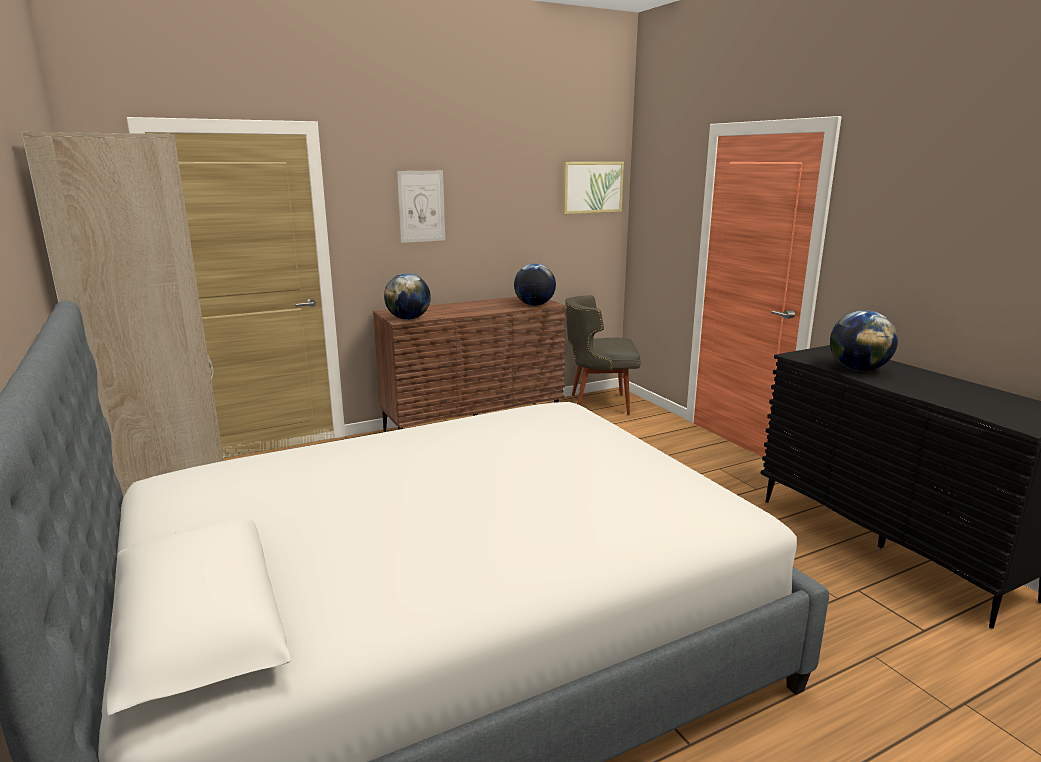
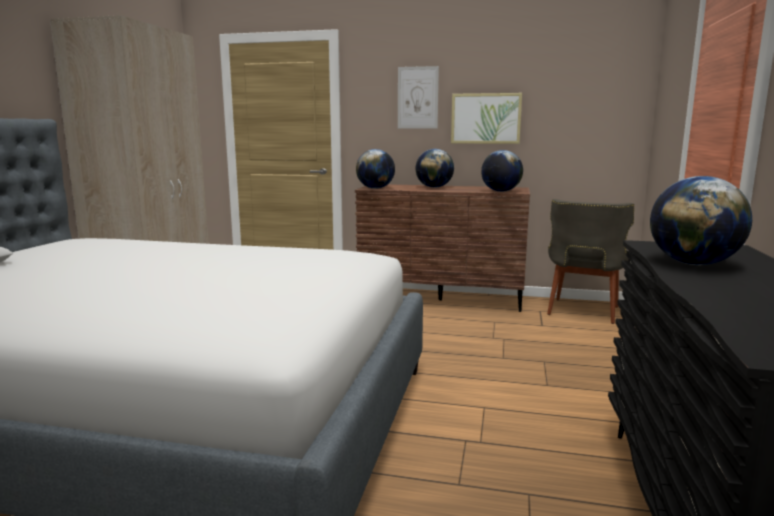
camera: 40 degrees right, 5 degrees down
picture [562,162,624,214] -> picture moved to [451,93,522,144]
grey chair [565,295,641,415] -> grey chair turned 105 degrees counterclockwise [547,199,634,324]
none -> globe [416,149,454,188]

